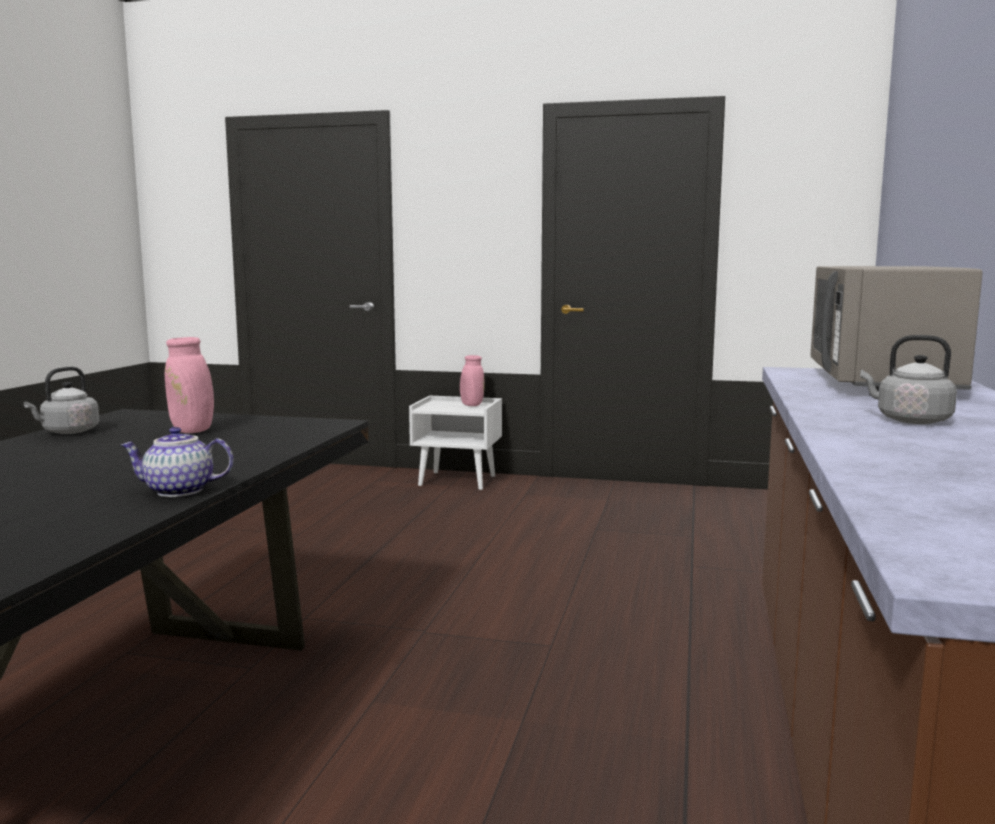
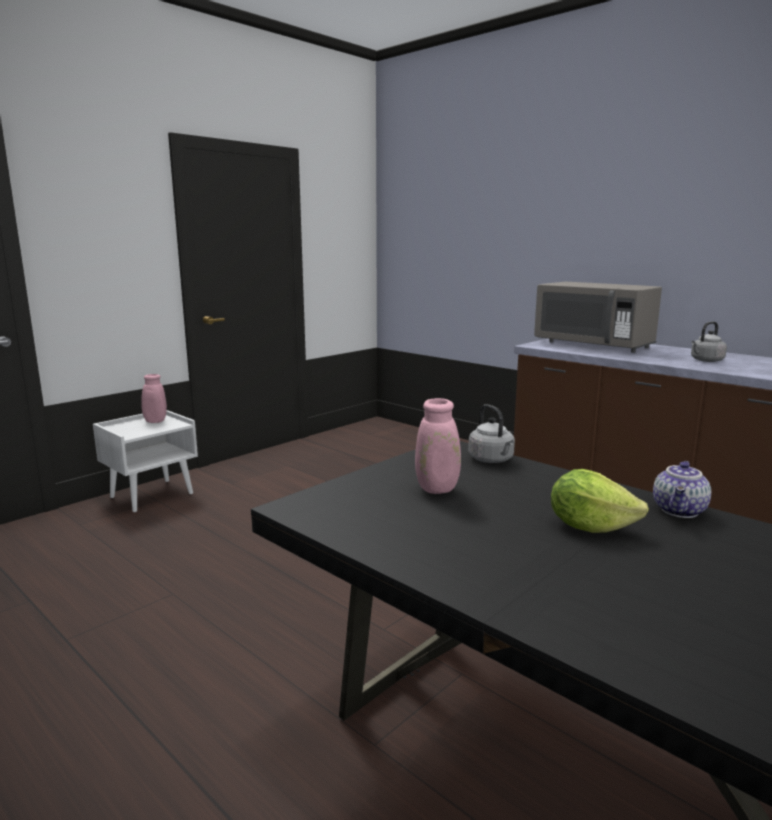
camera: 60 degrees left, 5 degrees up
grey kettle [24,367,99,434] -> grey kettle moved to [468,404,515,463]
none -> lettuce [551,469,649,533]

